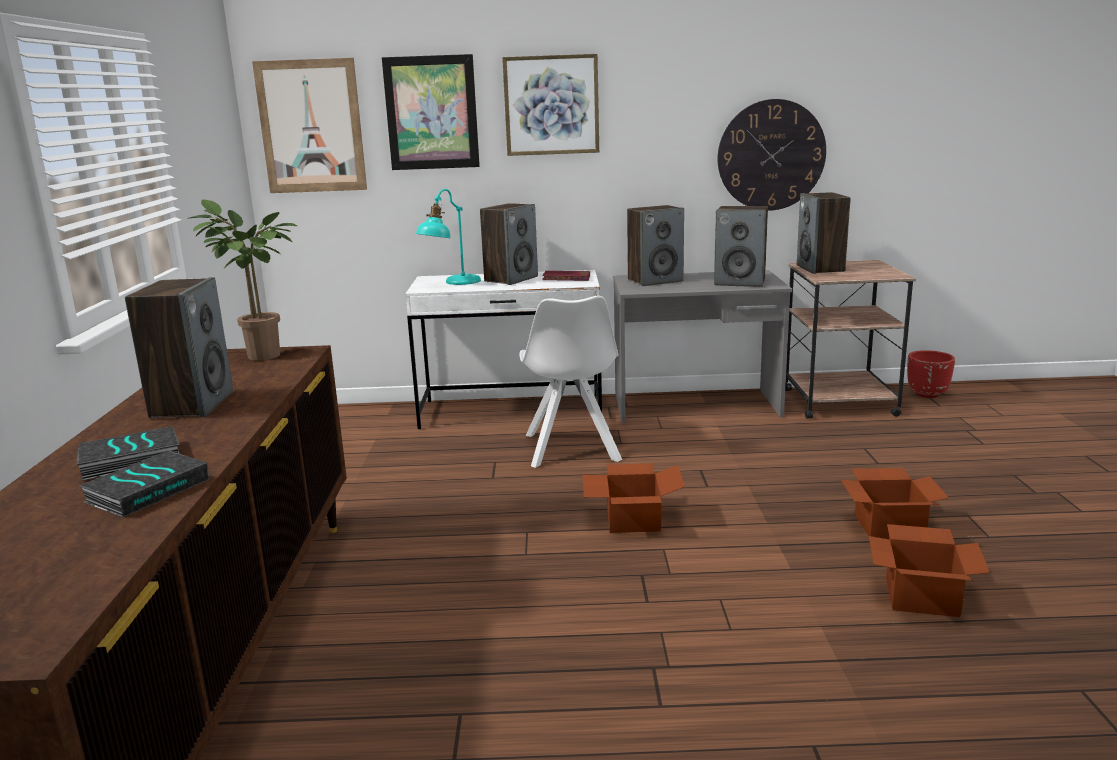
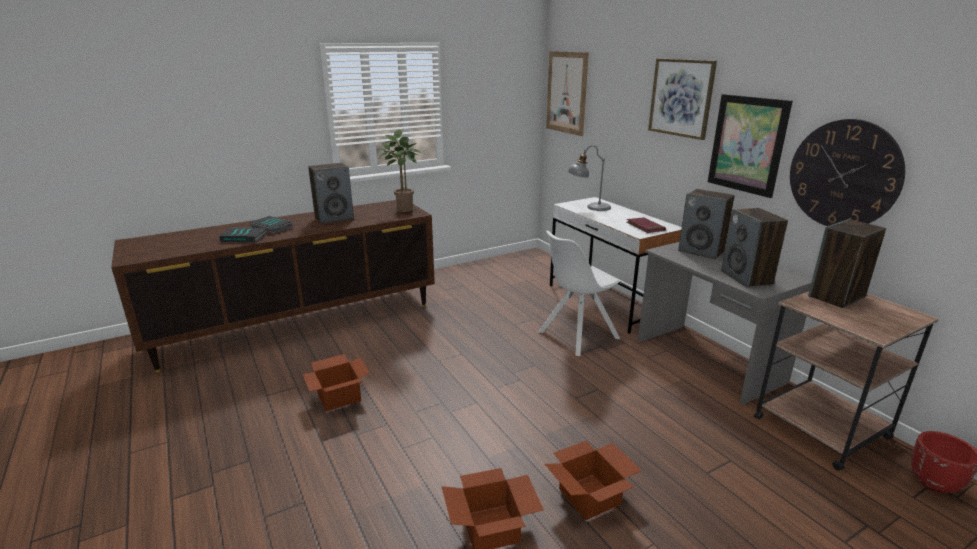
camera: 60 degrees right, 5 degrees up
picture [382,54,480,170] -> picture moved to [708,94,793,198]
turquoise table lamp [416,189,481,285] -> grey table lamp [567,145,611,211]
speaker [480,203,538,285] -> none
cardboard box [583,463,685,533] -> cardboard box moved to [302,354,370,411]

